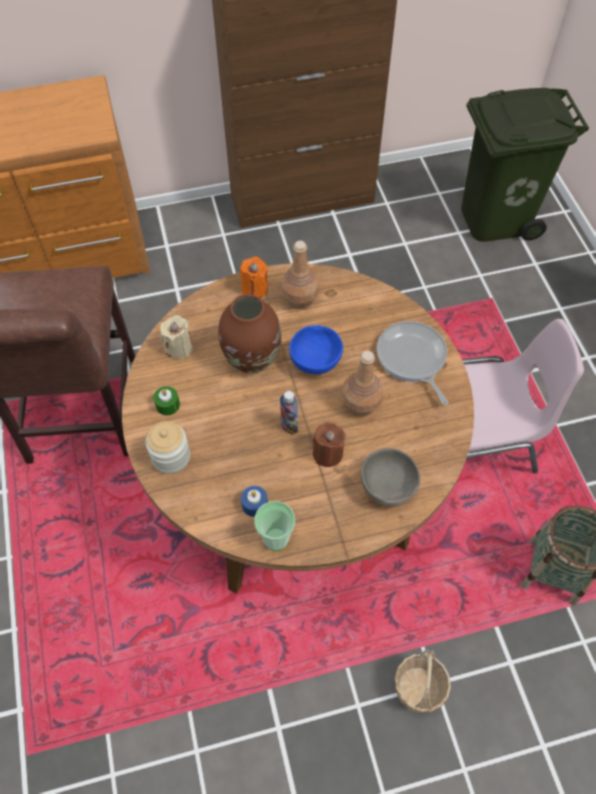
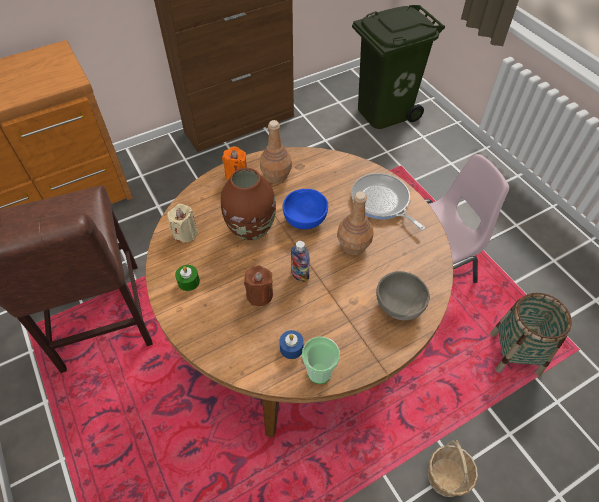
camera: 15 degrees left, 5 degrees down
jar [146,421,190,474] -> none
brown candle [313,422,346,467] -> brown candle moved to [244,265,273,306]

